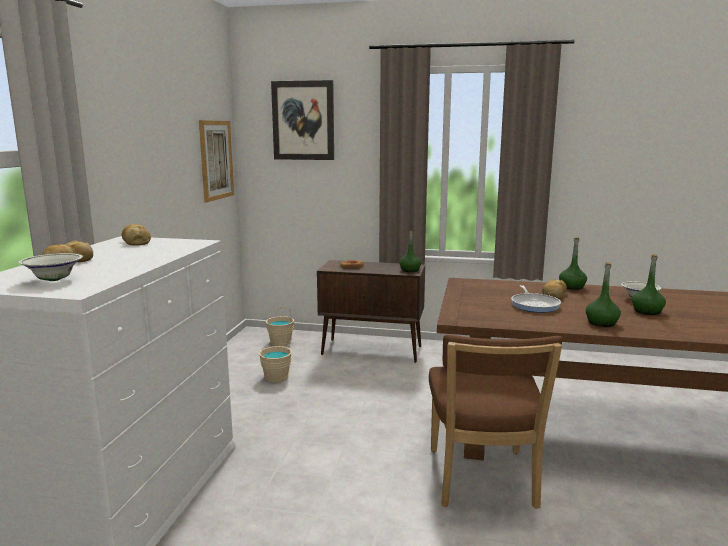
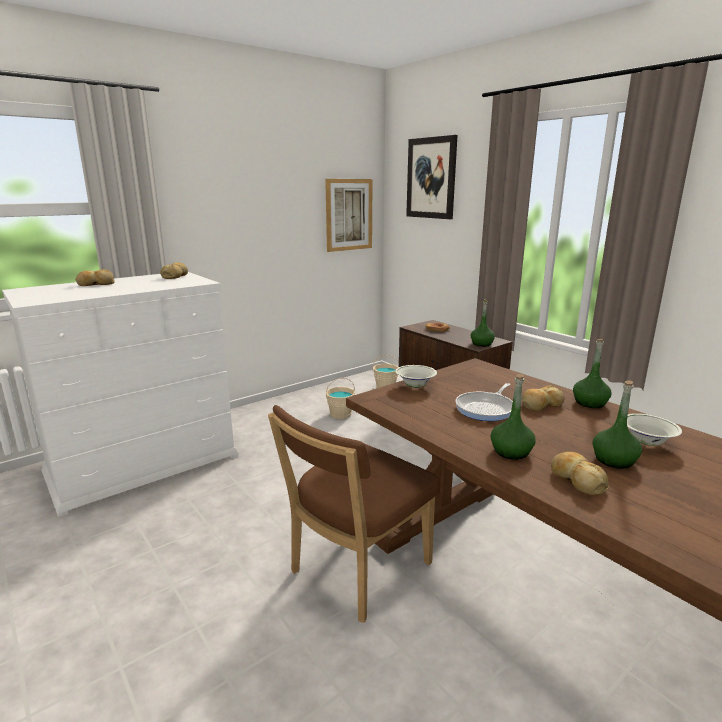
camera: 40 degrees right, 5 degrees up
white bowl [18,253,83,281] -> white bowl moved to [395,365,437,388]
none -> bread [551,452,609,496]

